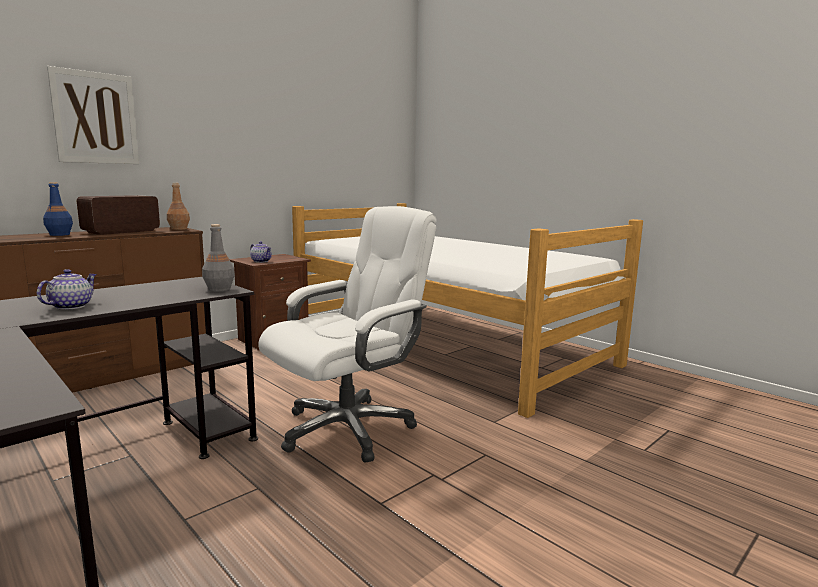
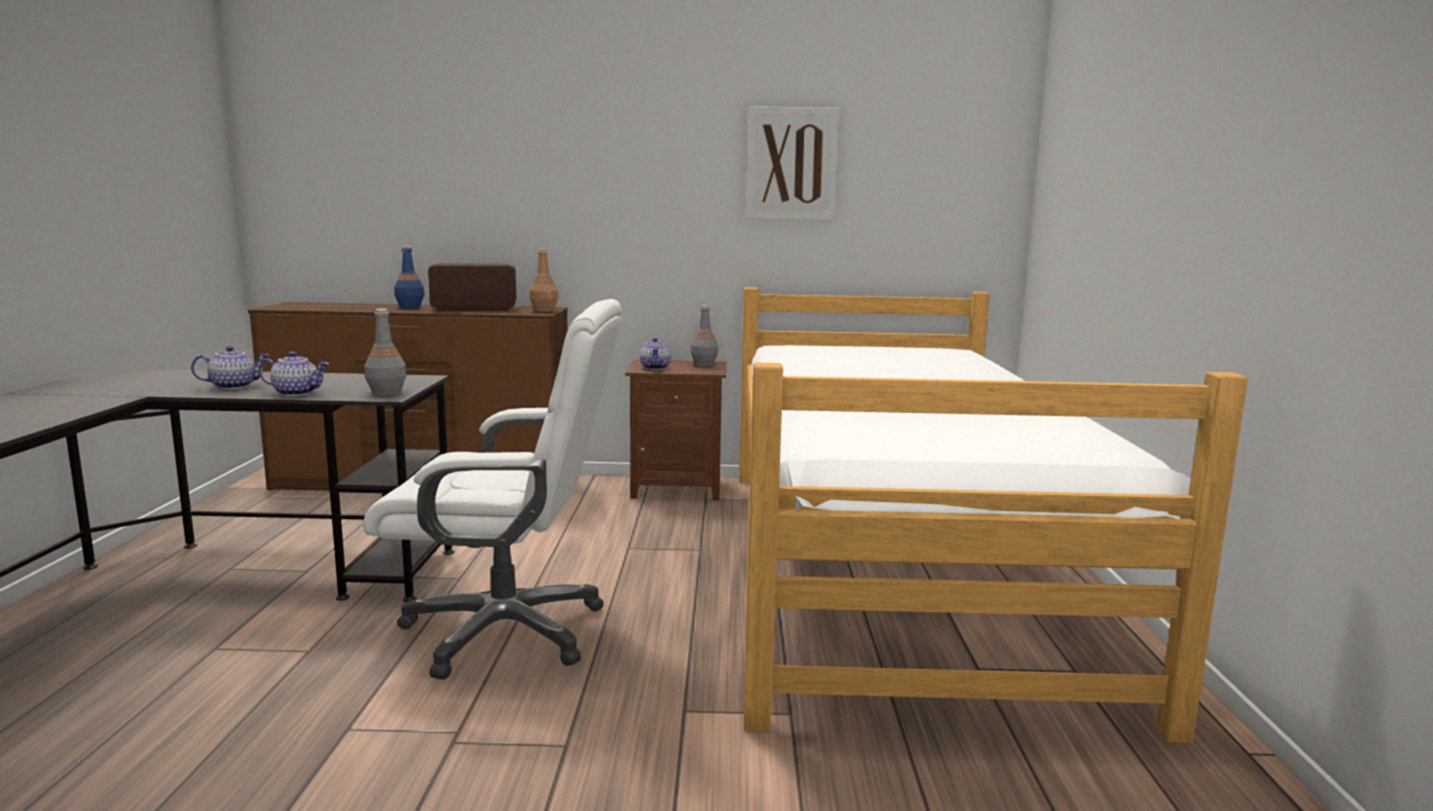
camera: 45 degrees right, 0 degrees up
picture [47,66,139,164] -> picture moved to [746,106,840,220]
none -> teapot [259,351,329,396]
none -> grey bottle [690,305,718,367]

